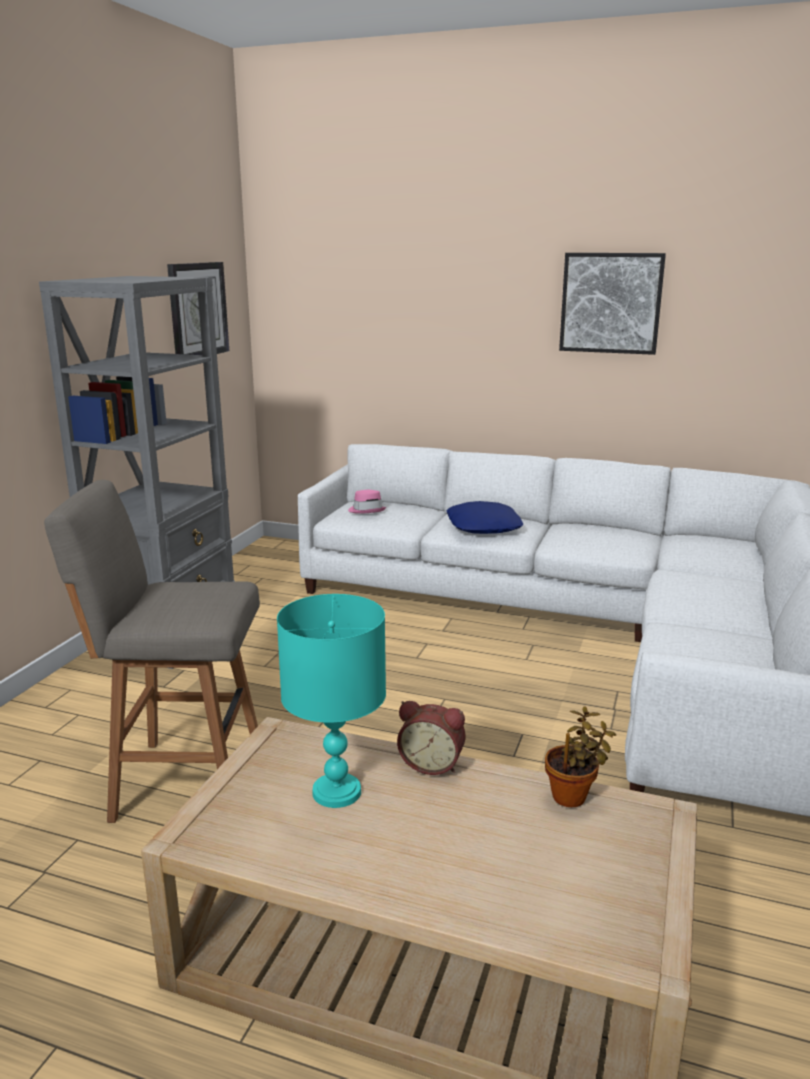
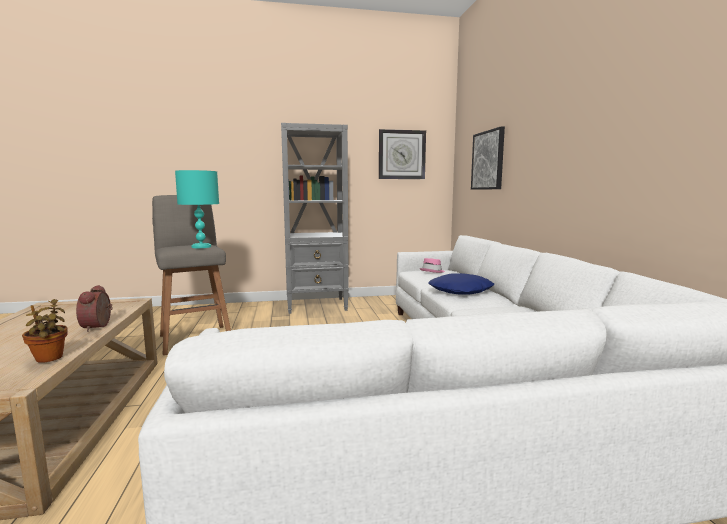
camera: 60 degrees right, 10 degrees down
turquoise table lamp [277,594,386,808] -> turquoise table lamp moved to [175,170,219,248]
picture [559,253,666,355] -> picture moved to [471,127,505,190]

